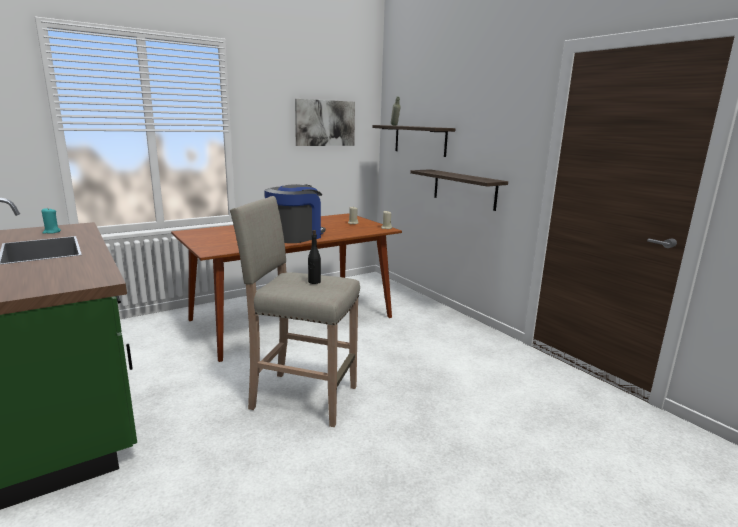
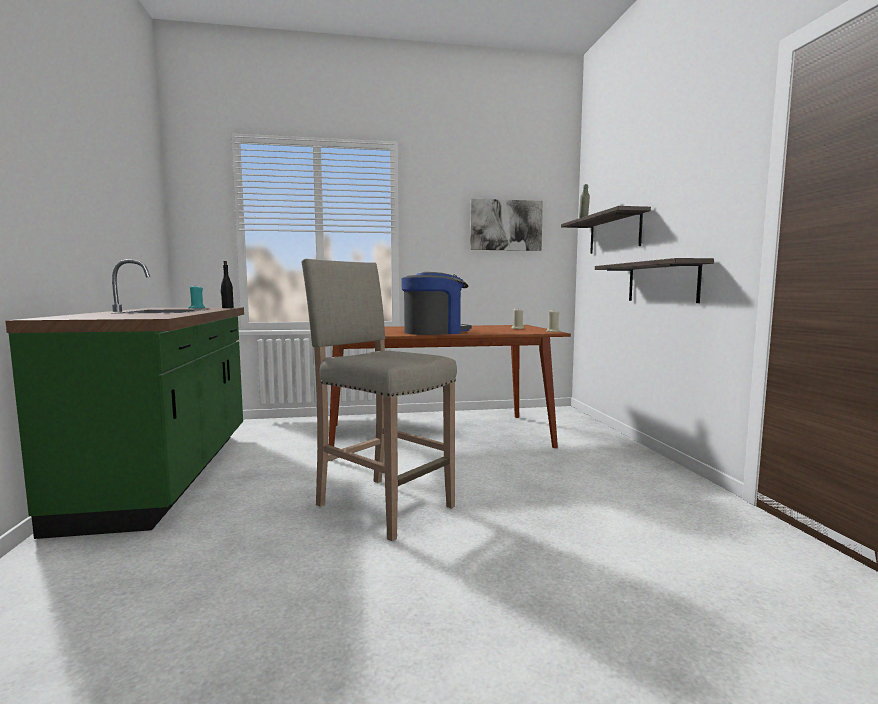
camera: 25 degrees right, 10 degrees down
black bottle [308,230,321,284] -> black bottle moved to [221,261,234,308]

